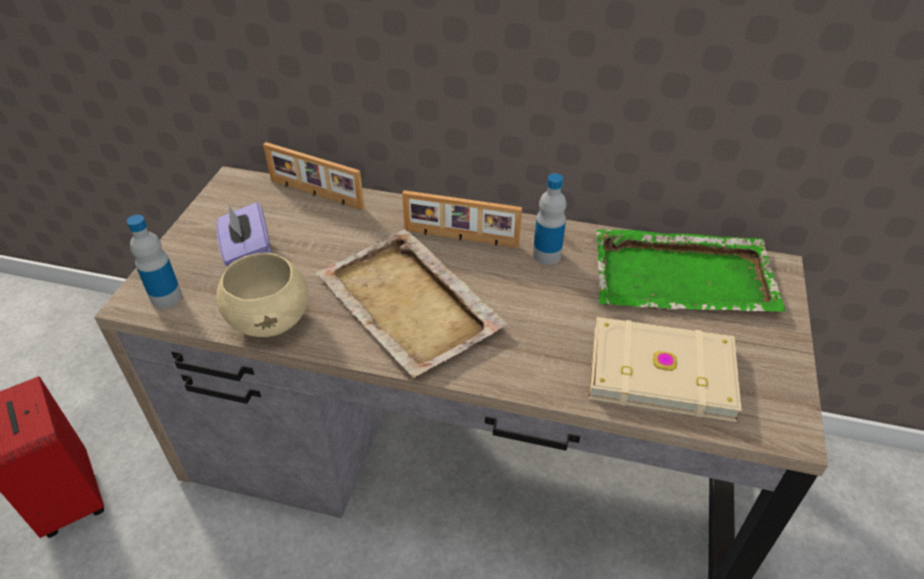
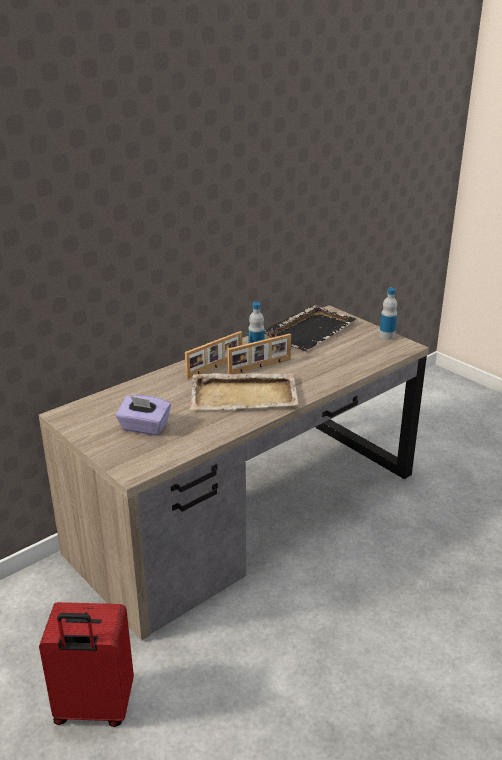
camera: 55 degrees left, 15 degrees down
bottle [127,215,182,308] -> bottle moved to [379,288,397,340]
beige bowl [216,253,308,337] -> none
picture frame [263,142,364,210] -> picture frame moved to [227,334,291,374]
beige book [588,317,742,422] -> none
green tray [596,229,786,312] -> black tray [265,305,356,351]

